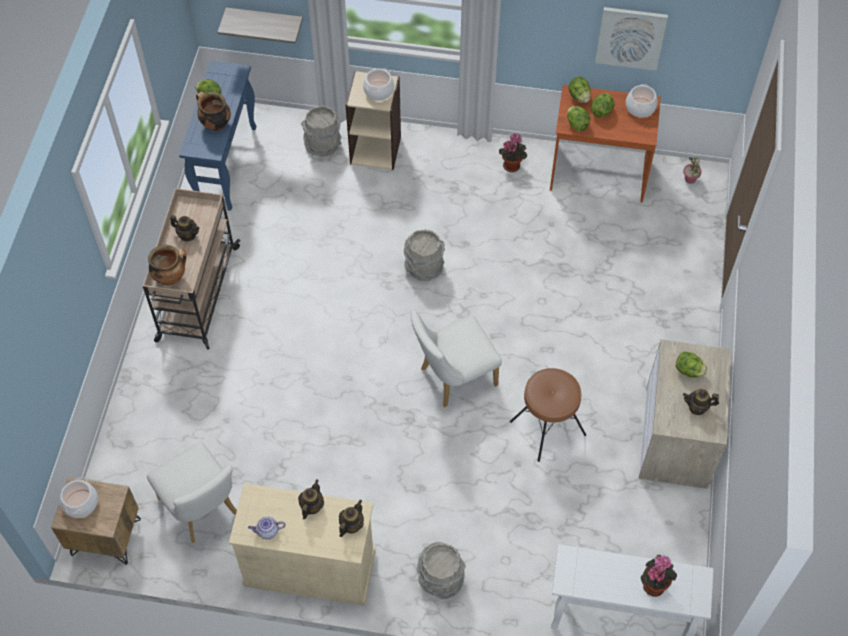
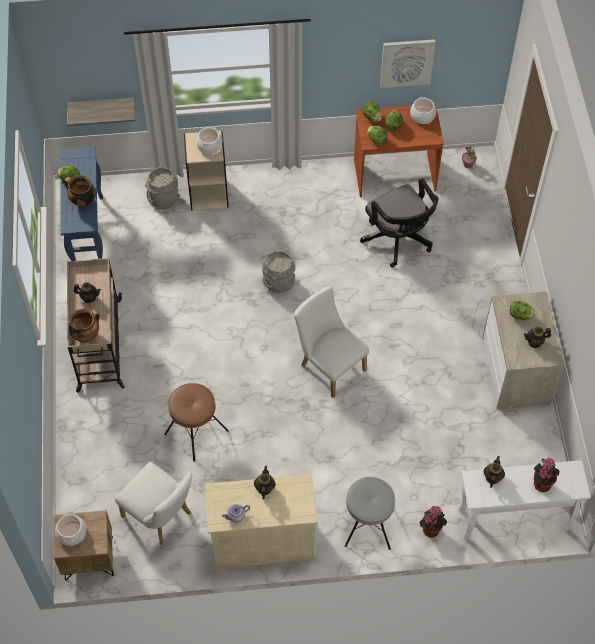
camera: 15 degrees left, 0 degrees up
teapot [339,500,364,537] -> teapot moved to [484,456,505,488]
white chair [411,310,502,408] -> white chair turned 90 degrees clockwise [294,287,369,398]
grey bucket [417,542,466,599] -> grey stool [345,477,395,550]
potted plant [499,133,527,172] -> potted plant moved to [419,506,447,538]
brown stool [510,368,586,462] -> brown stool moved to [164,383,229,462]
none -> black office chair [360,178,438,267]

